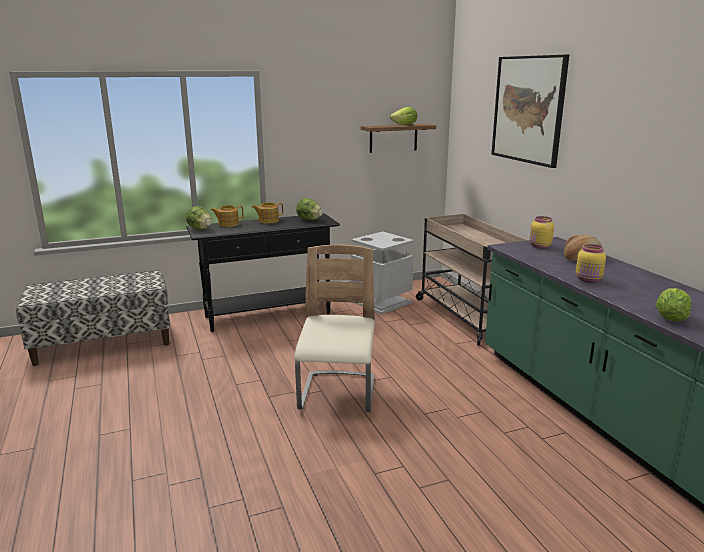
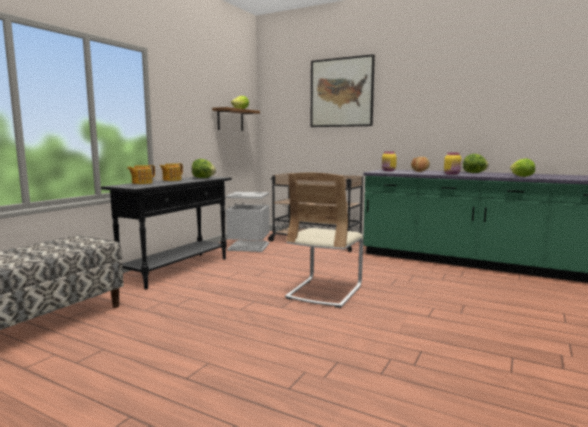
camera: 40 degrees left, 10 degrees down
lettuce [186,206,212,230] -> lettuce moved to [463,154,489,173]
beige chair [295,245,375,412] -> beige chair turned 120 degrees counterclockwise [285,172,363,308]

